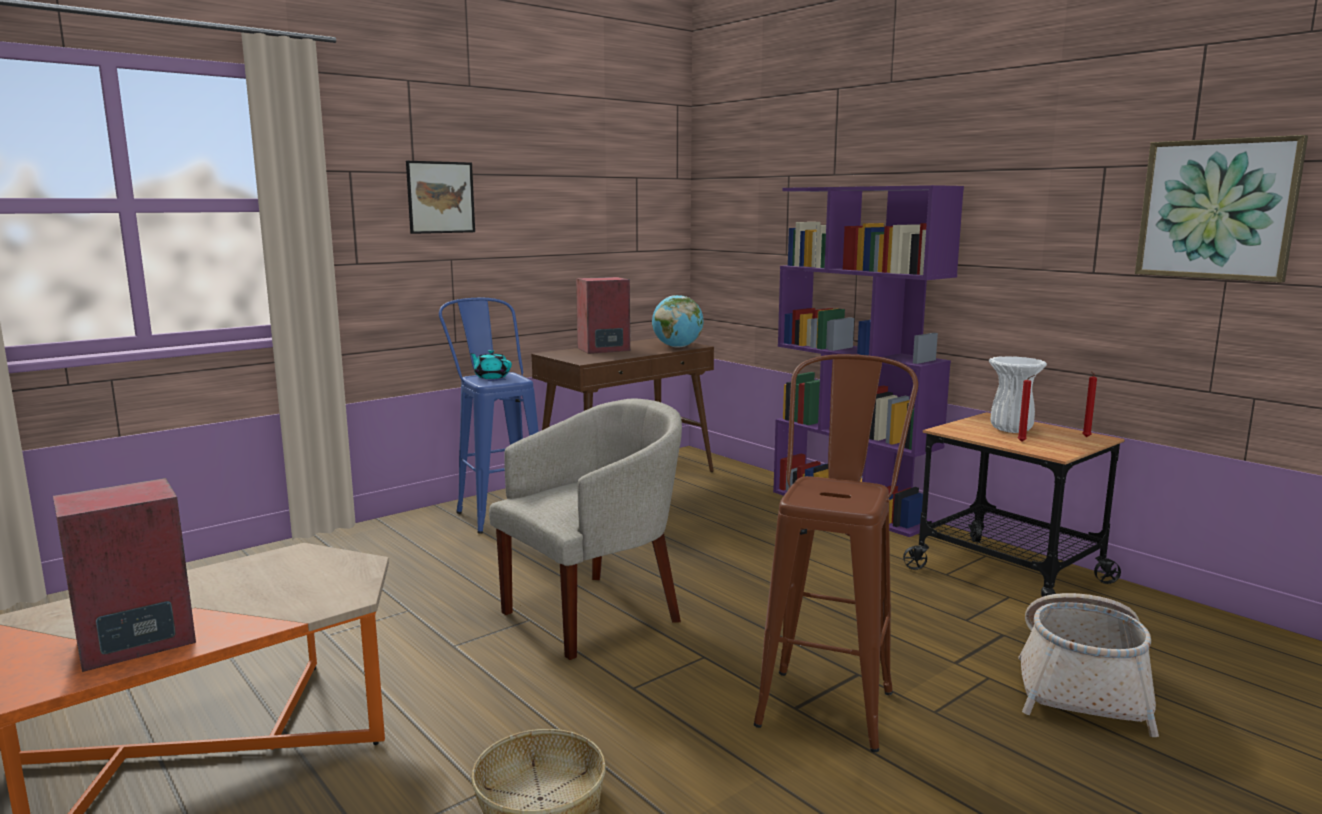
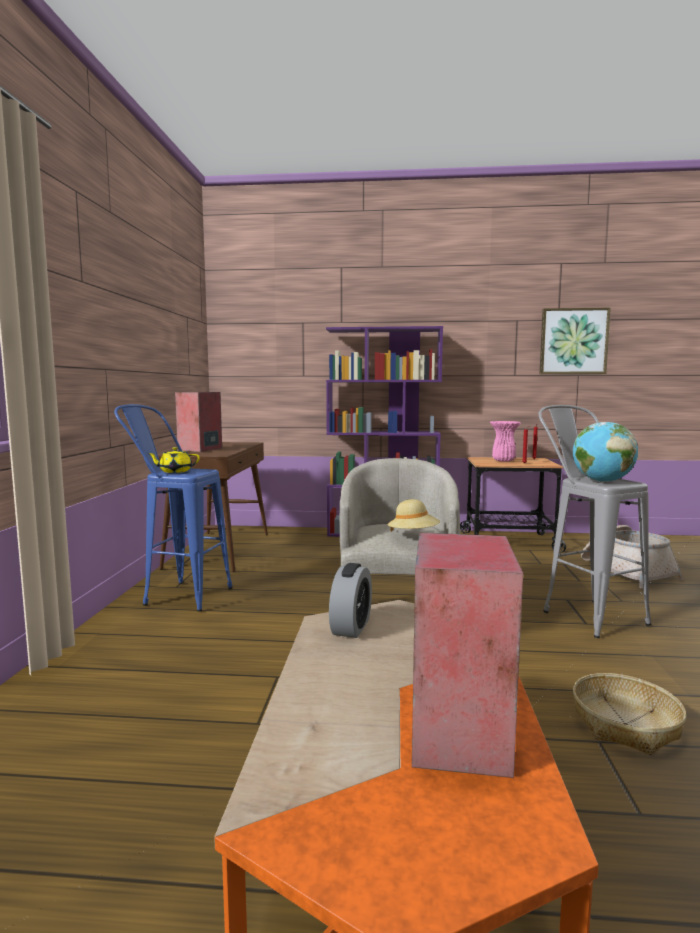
camera: 45 degrees left, 5 degrees down
picture [406,161,475,234] -> none
turquoise teapot [470,350,512,379] -> yellow teapot [147,447,200,473]
globe [652,295,704,348] -> globe moved to [573,422,638,482]
brown stool [754,354,918,752] -> grey stool [539,405,651,638]
white vase [989,356,1047,433] -> pink vase [490,421,521,462]
none -> alarm clock [329,563,372,638]
none -> beige hat [388,499,440,532]

